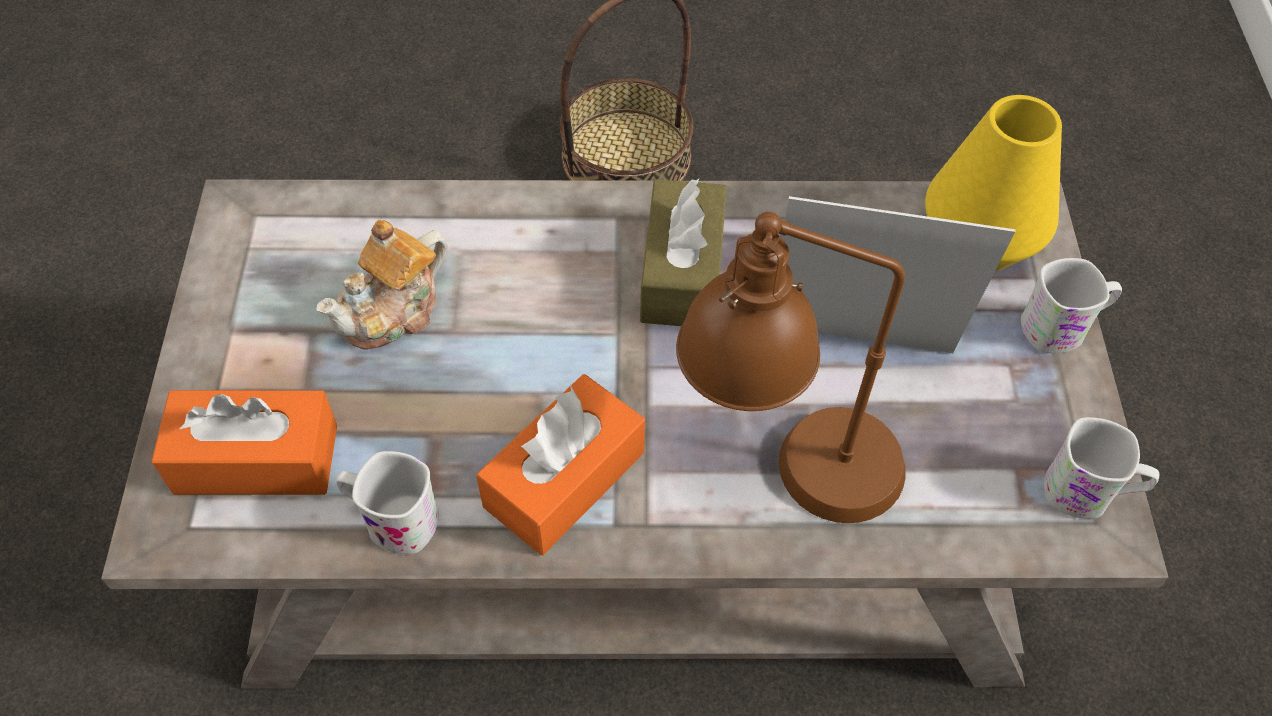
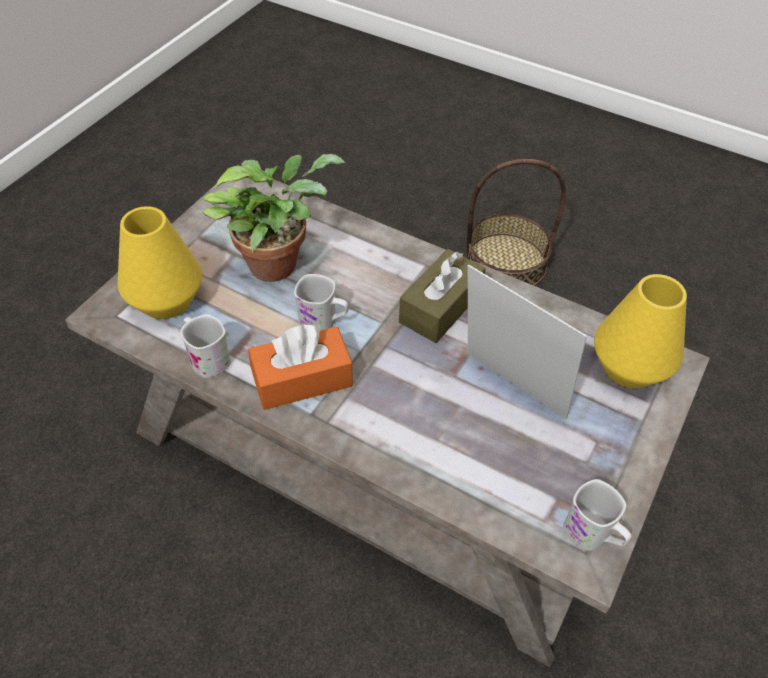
camera: 30 degrees right, 5 degrees down
orange tissue box [151,390,337,495] -> yellow vase [118,206,202,319]
teapot [316,220,447,350] -> potted plant [202,154,345,282]
brown table lamp [676,212,906,523] -> none
white mug [1021,258,1122,353] -> white mug moved to [294,274,348,331]

